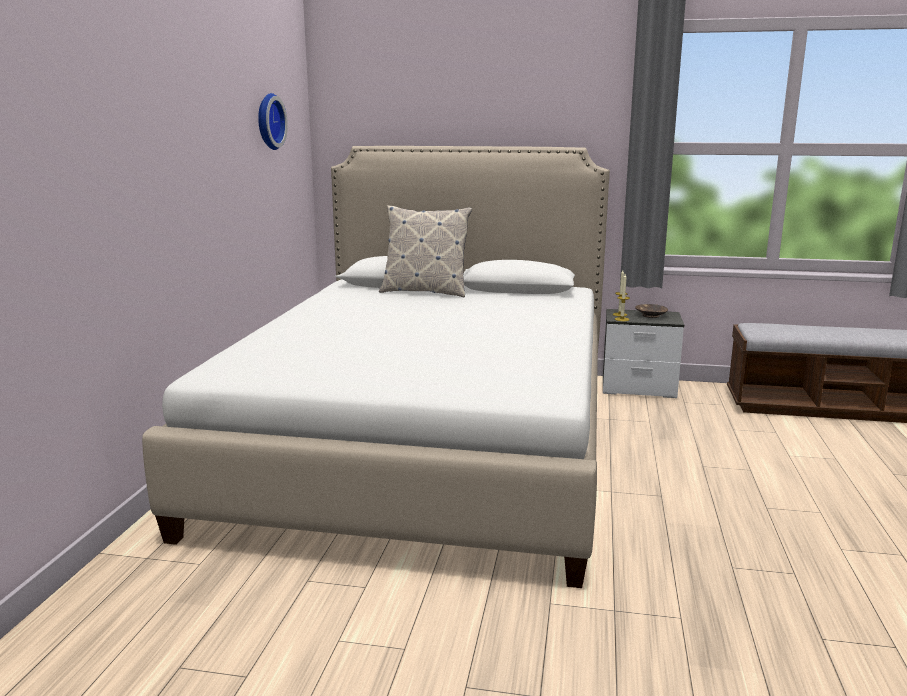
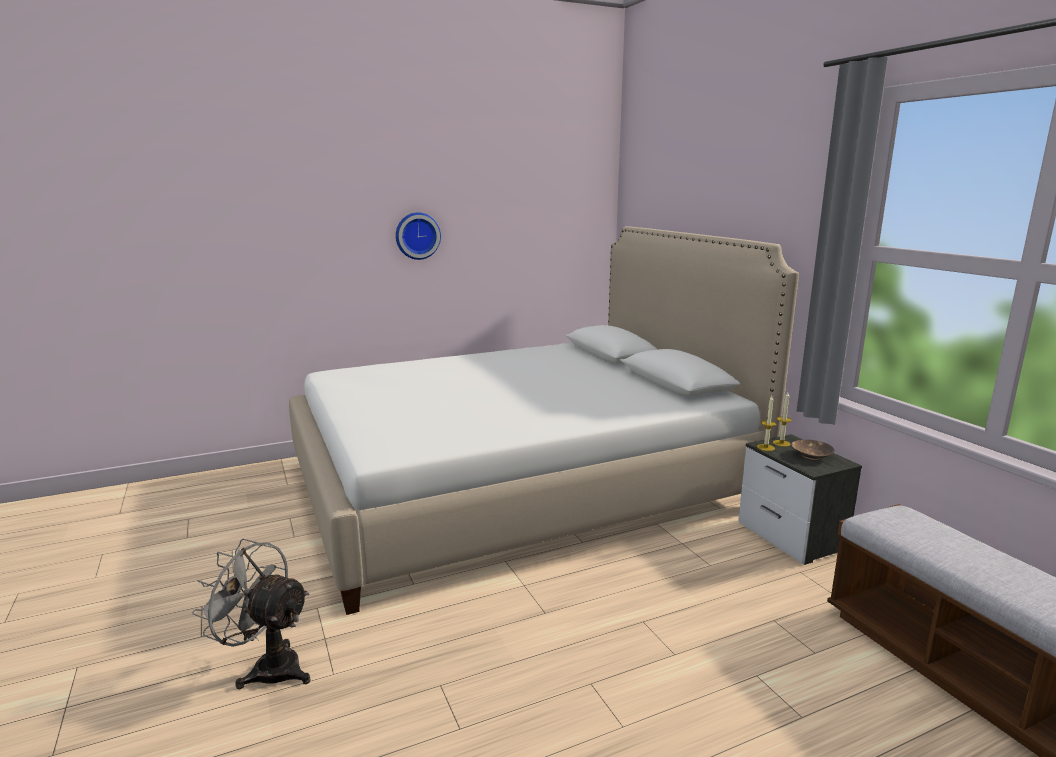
camera: 55 degrees right, 0 degrees up
wall clock [258,93,288,150] -> wall clock moved to [396,212,441,260]
pillow [379,205,472,297] -> none
none -> grey fan [192,539,310,689]

